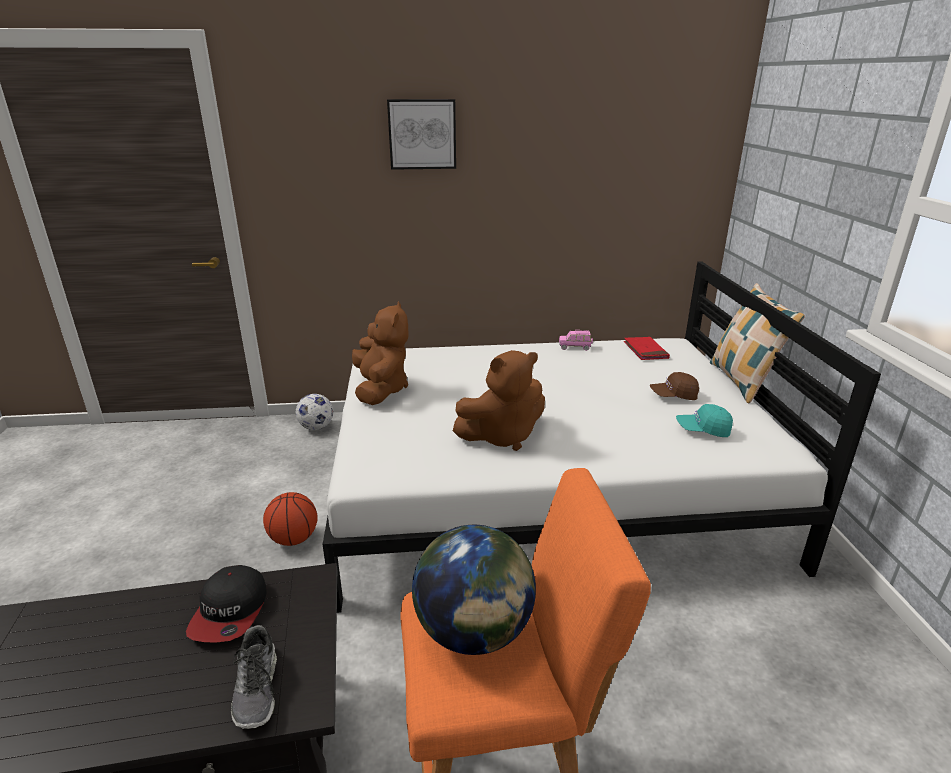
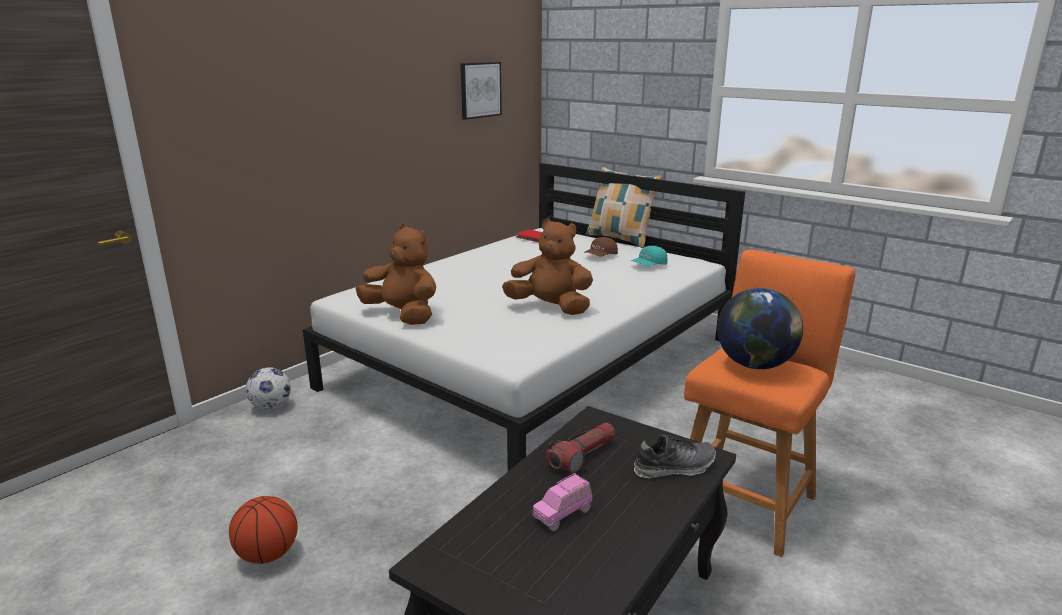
camera: 45 degrees left, 5 degrees down
cap [186,565,267,642] -> flashlight [546,422,615,473]
shoe [231,625,277,729] -> shoe turned 45 degrees counterclockwise [634,434,716,479]
basketball [263,492,318,546] -> basketball moved to [229,496,298,564]
picture [387,99,456,170] -> picture moved to [460,62,502,120]
brown plush toy [453,350,545,451] -> brown plush toy turned 90 degrees counterclockwise [502,218,593,315]
pink toy car [559,330,593,351] -> pink toy car moved to [532,473,592,531]

